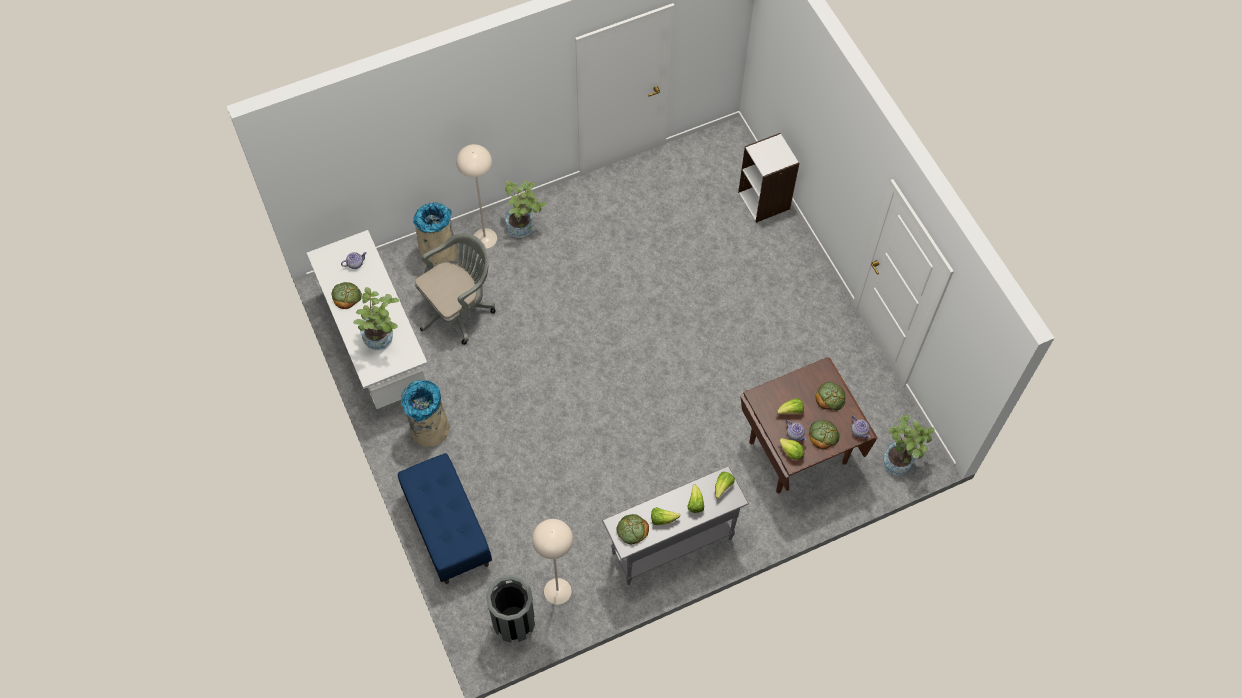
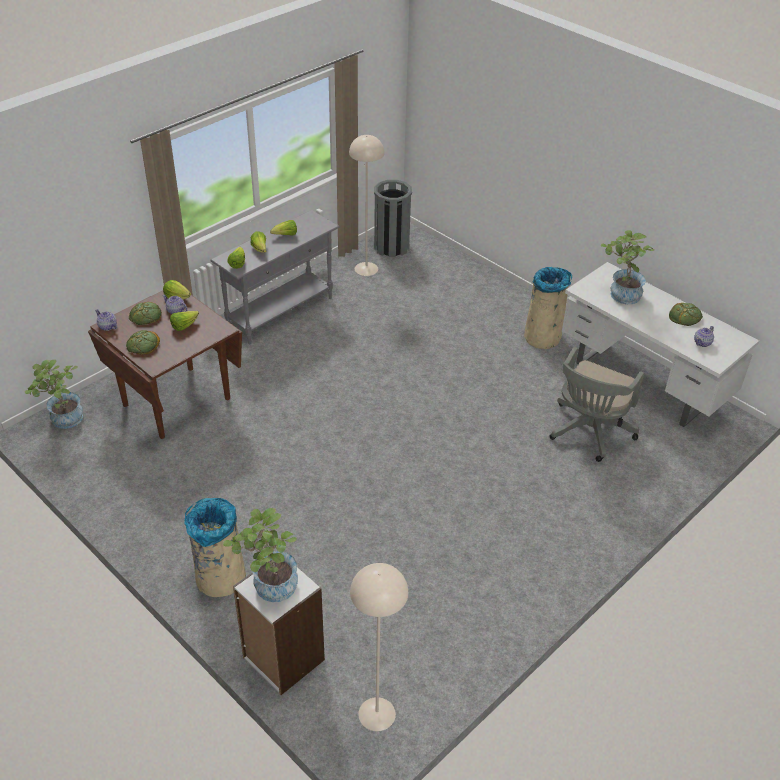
camera: 160 degrees right, 20 degrees down
blue bench [398,453,492,584] -> none
beige trash can [413,202,457,268] -> beige trash can moved to [184,498,246,597]
beige floor lamp [456,144,497,249] -> beige floor lamp moved to [350,563,408,731]
potted plant [505,181,547,238] -> potted plant moved to [223,508,298,602]
bread [616,514,649,545] -> none

